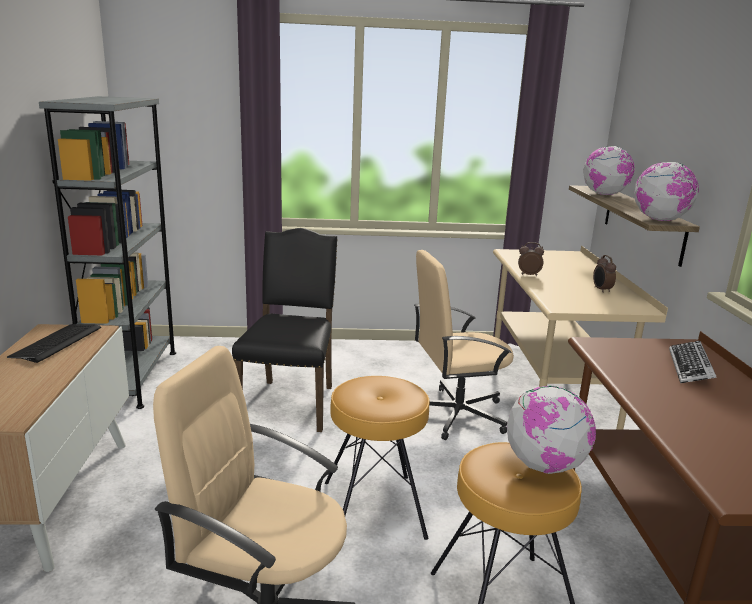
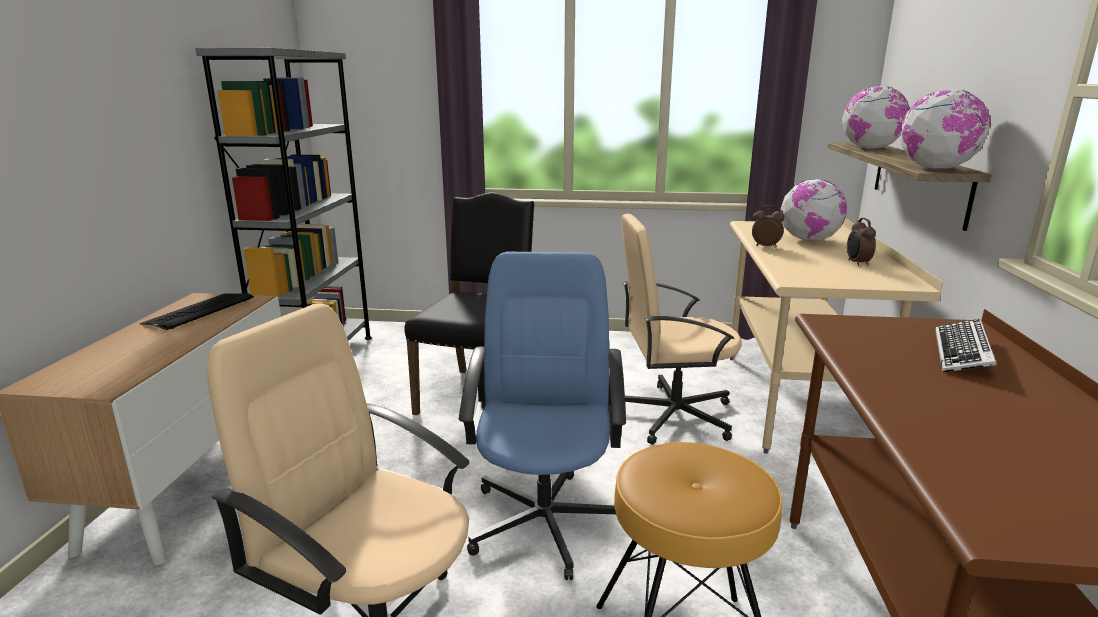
camera: 10 degrees right, 0 degrees up
brown stool [325,376,430,540] -> blue office chair [459,252,626,580]
globe [507,386,596,474] -> globe moved to [781,179,847,241]

